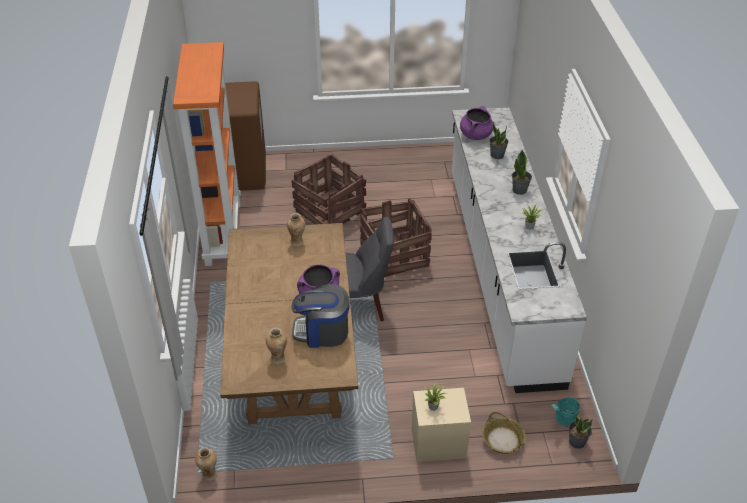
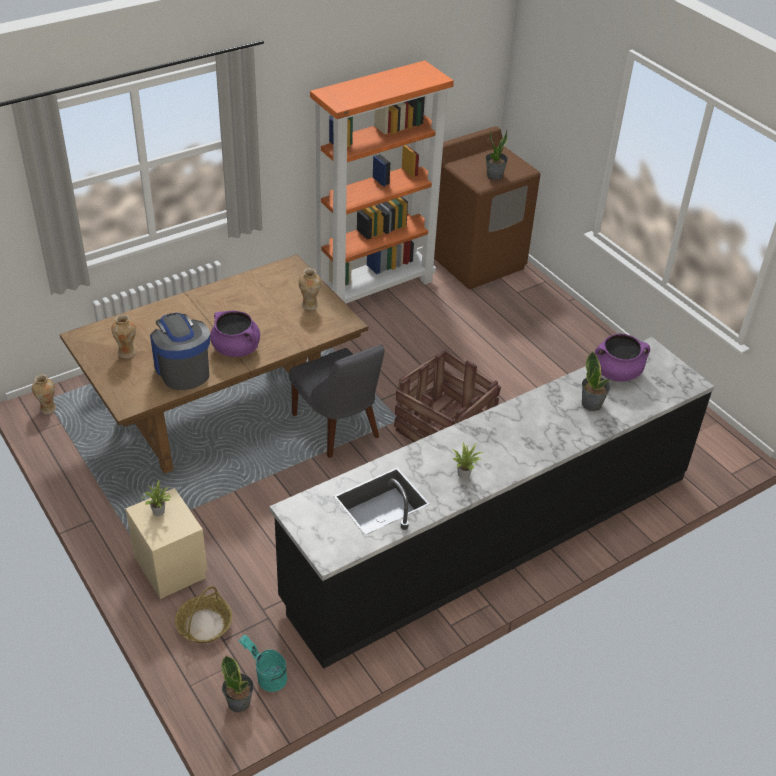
camera: 60 degrees right, 0 degrees up
crate [291,155,366,224] -> none
white counter [452,108,587,393] -> black counter [270,337,714,669]
potted plant [512,150,532,195] -> potted plant moved to [486,130,508,180]

